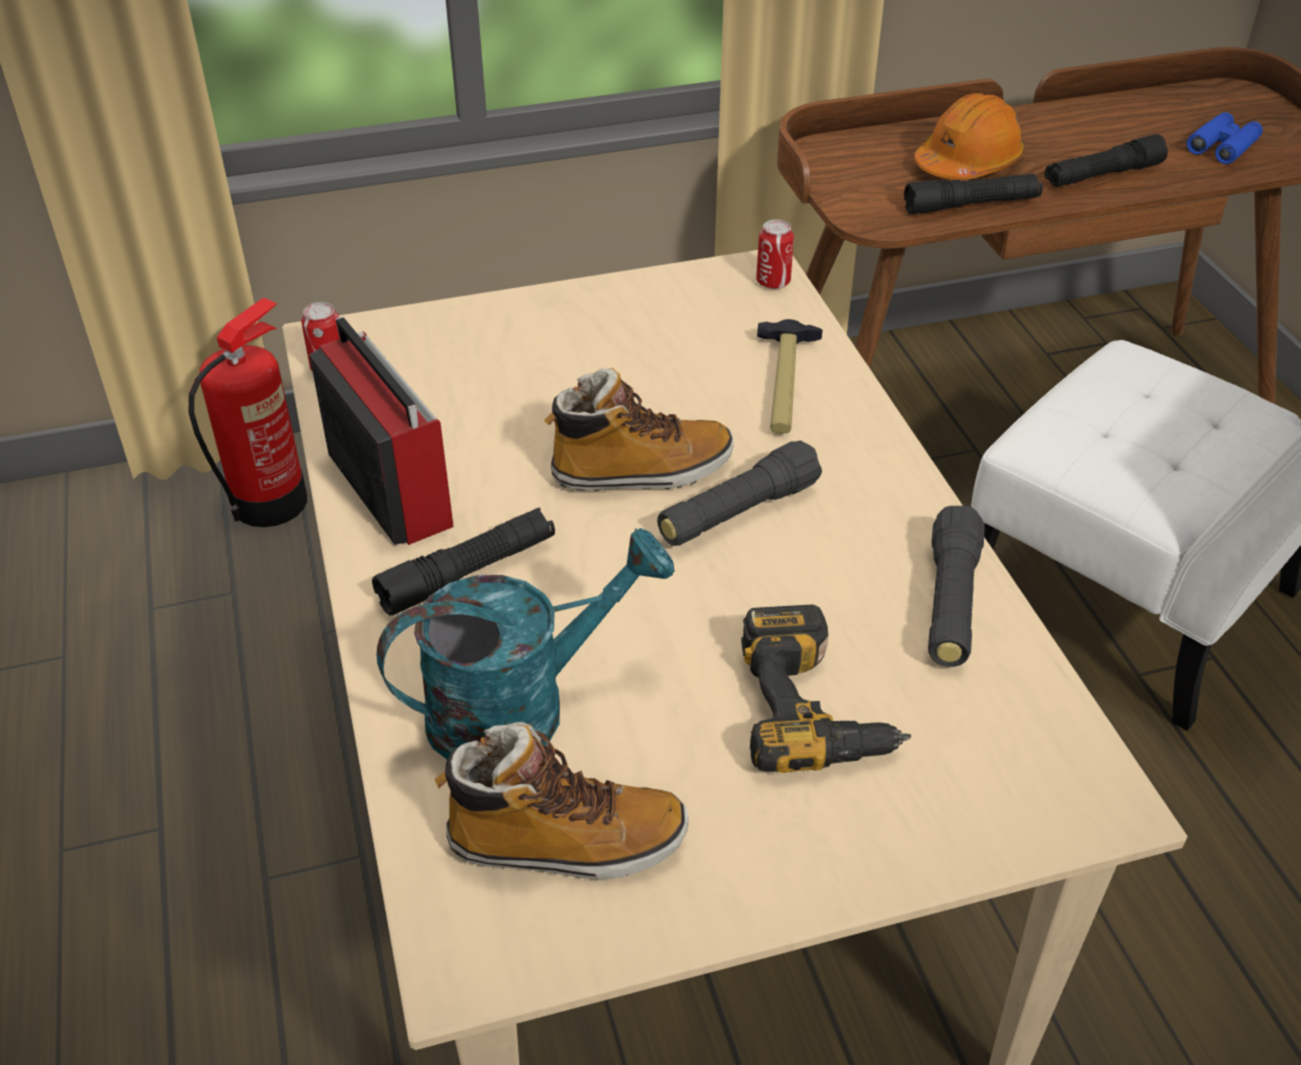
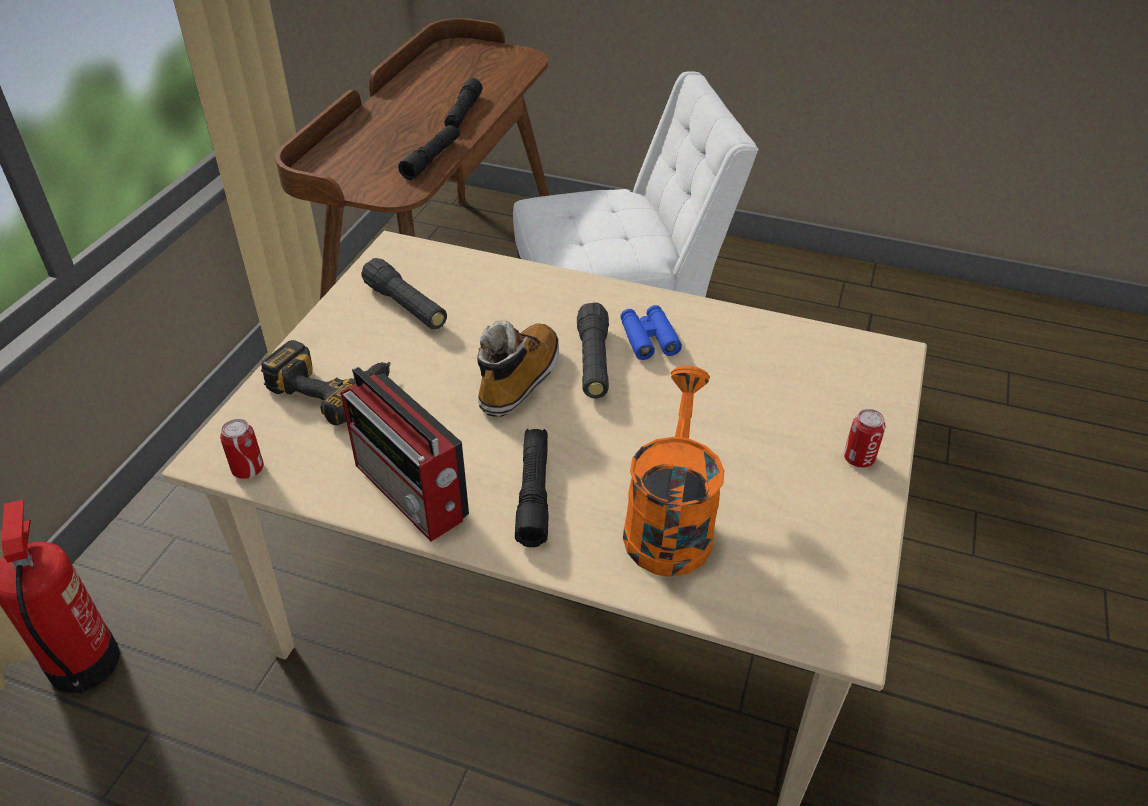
camera: 55 degrees left, 0 degrees up
radio [309,317,454,545] -> radio turned 135 degrees counterclockwise [341,367,469,541]
turquoise watering can [376,528,675,759] -> orange watering can [623,366,724,577]
boot [435,722,689,880] -> none
power drill [741,604,911,773] -> power drill moved to [261,340,391,426]
can [756,219,794,289] -> can moved to [844,409,886,468]
hammer [757,319,822,433] -> none
orange hard hat [914,93,1025,180] -> none
black flashlight [928,505,985,667] -> black flashlight moved to [361,258,447,329]
blue binoculars [1186,112,1263,164] -> blue binoculars moved to [620,305,682,360]

